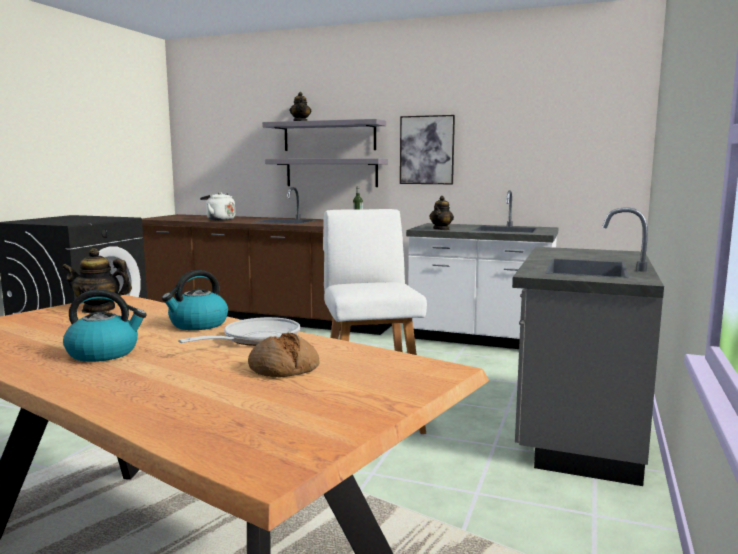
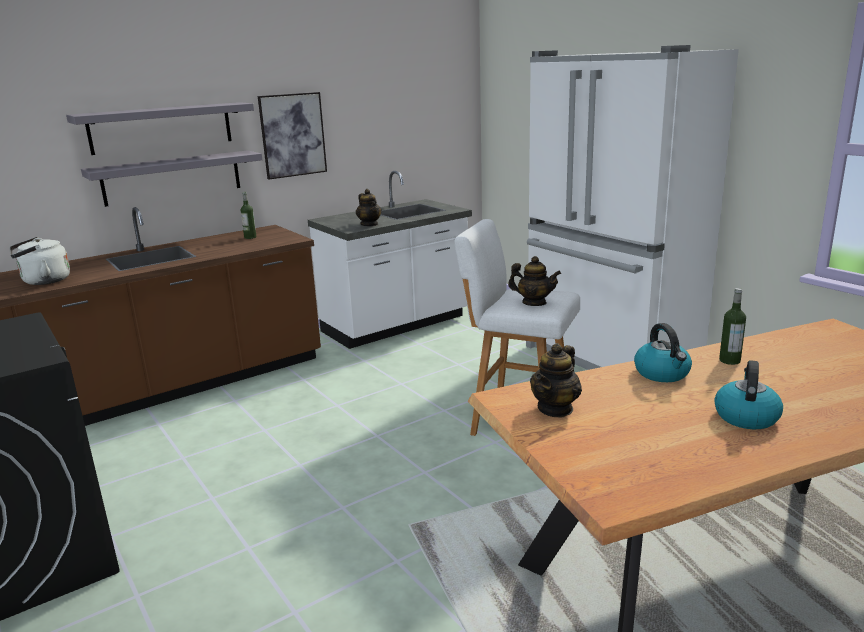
camera: 55 degrees left, 10 degrees up
frying pan [178,317,300,346] -> bottle [719,288,746,365]
bread [248,333,319,377] -> none
teapot [290,92,311,121] -> teapot moved to [508,256,561,306]
grey counter [512,208,664,486] -> white fridge [526,45,739,370]

